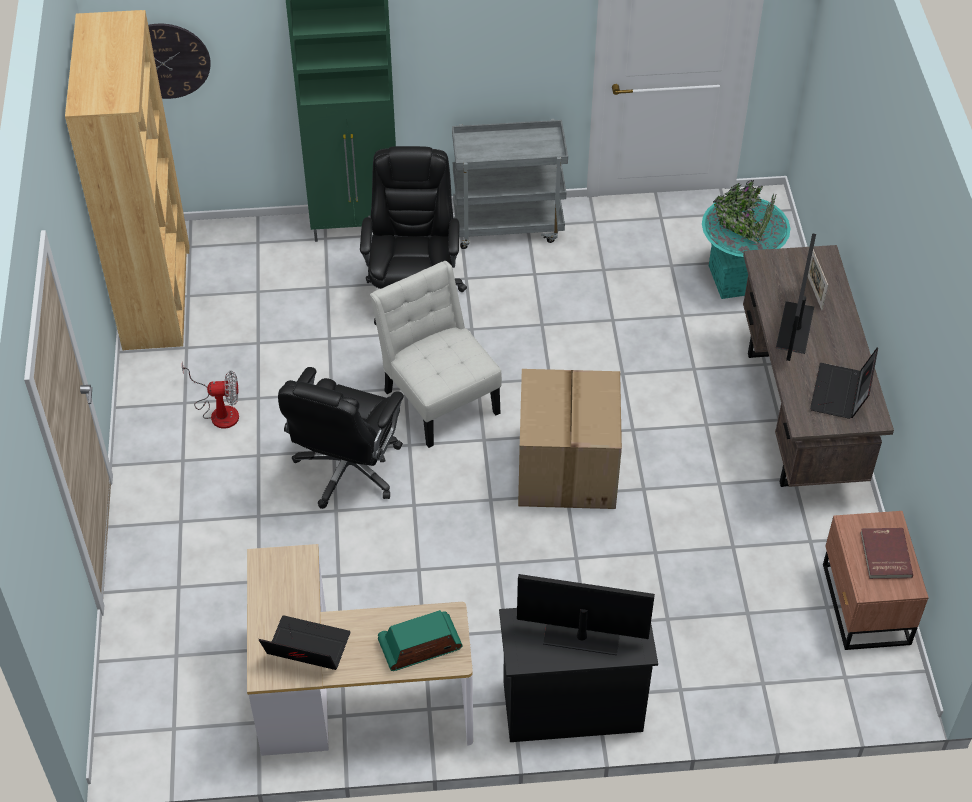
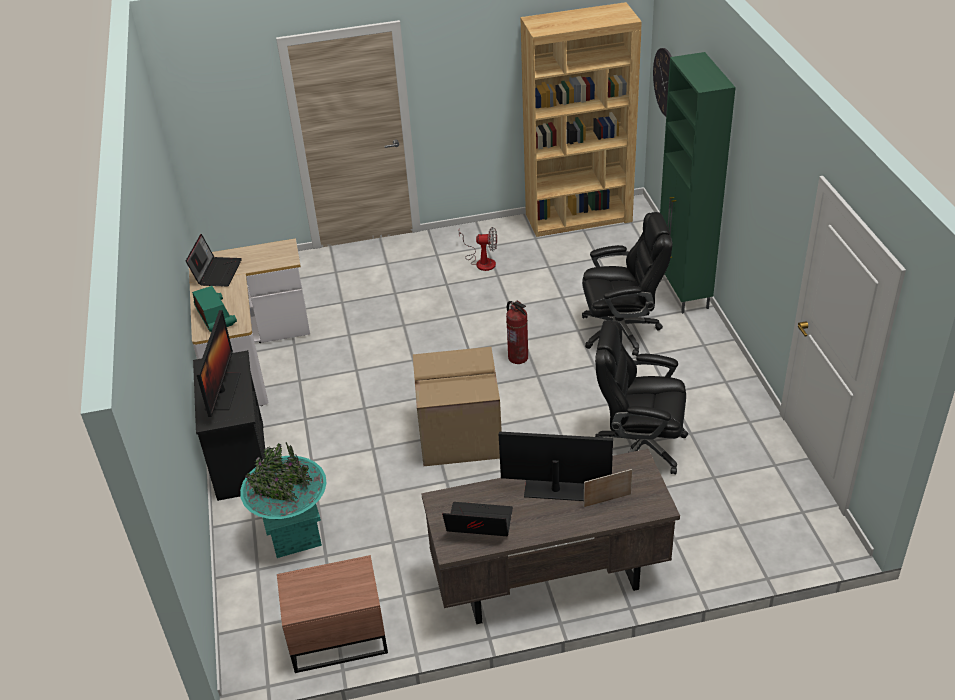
camera: 85 degrees right, 10 degrees down
fan [182,362,239,429] -> fan turned 75 degrees counterclockwise [459,227,497,271]
black office chair [278,367,404,509] -> black office chair moved to [595,320,688,475]
white chair [370,261,502,448] -> fire extinguisher [506,300,528,364]
grey cart [452,119,568,249] -> none
turquoise planter [702,180,790,299] -> turquoise planter moved to [240,442,326,558]
red book [860,528,913,579] -> none

